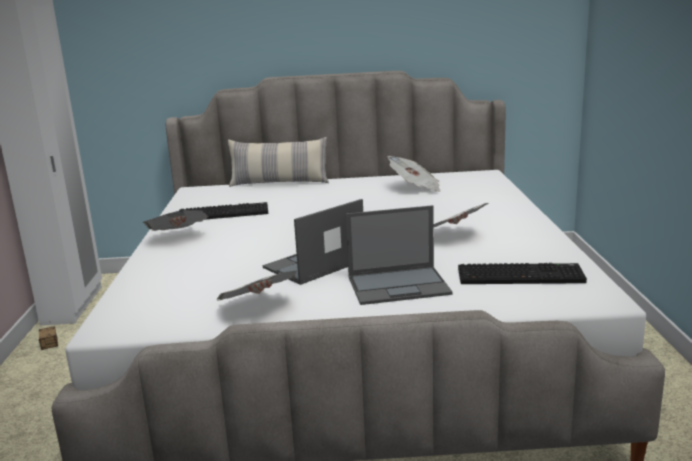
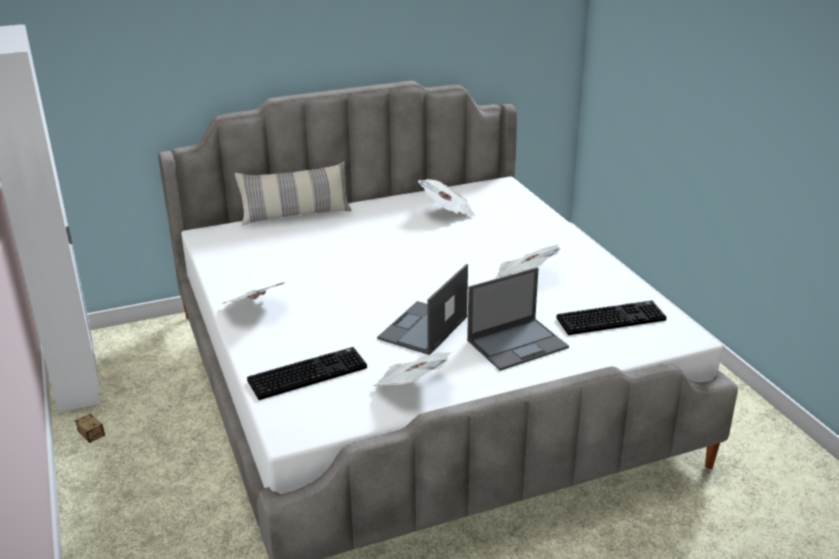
camera: 20 degrees left, 10 degrees up
keyboard [179,202,268,220] -> keyboard moved to [247,347,367,400]

